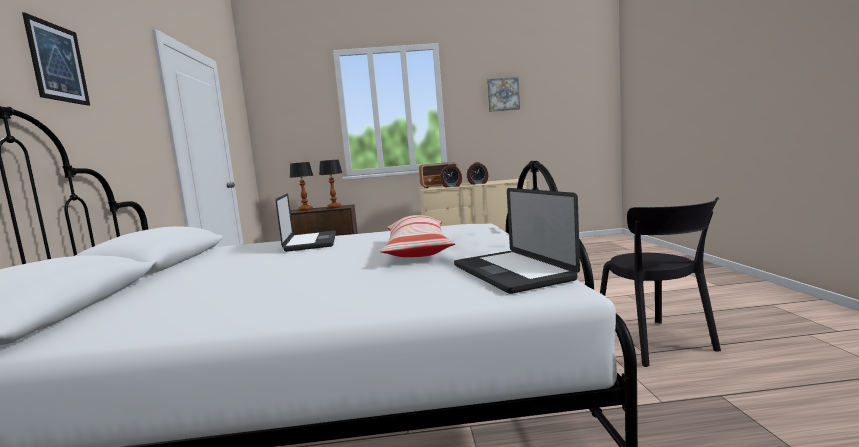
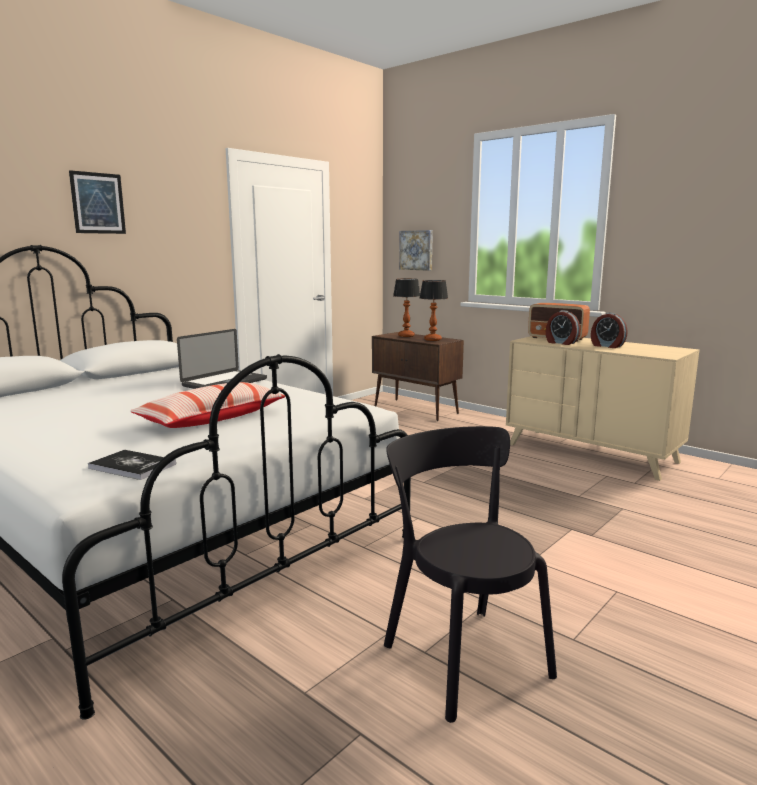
camera: 45 degrees right, 5 degrees up
laptop [454,188,580,294] -> book [88,450,176,480]
picture [487,77,520,112] -> picture moved to [399,230,433,271]
black chair [600,197,721,367] -> black chair turned 120 degrees clockwise [384,426,557,723]

